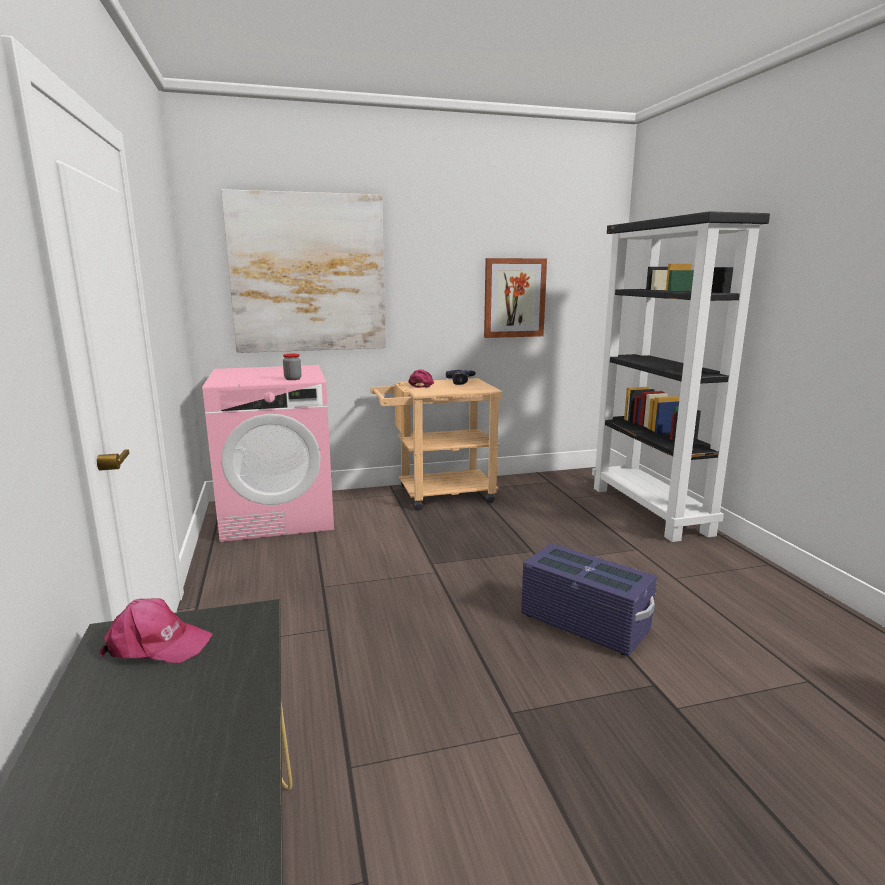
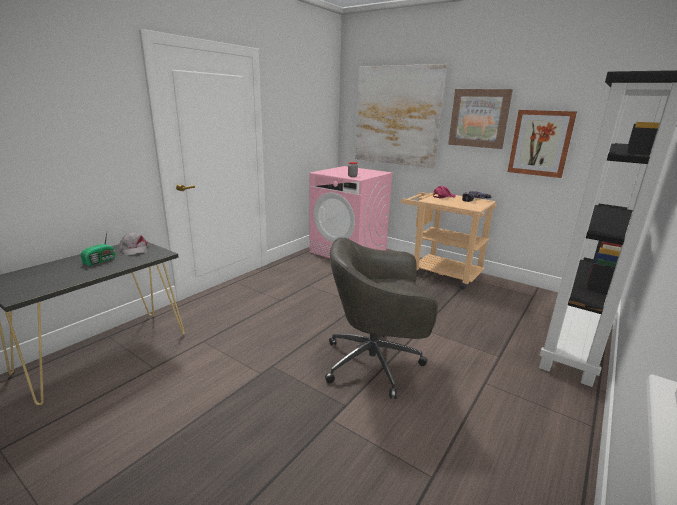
camera: 50 degrees right, 5 degrees up
pink cap [99,598,213,663] -> grey cap [119,232,148,255]
purple storage box [521,543,657,656] -> grey office chair [325,238,438,399]
none -> radio [81,232,115,266]
none -> picture [448,89,513,149]

